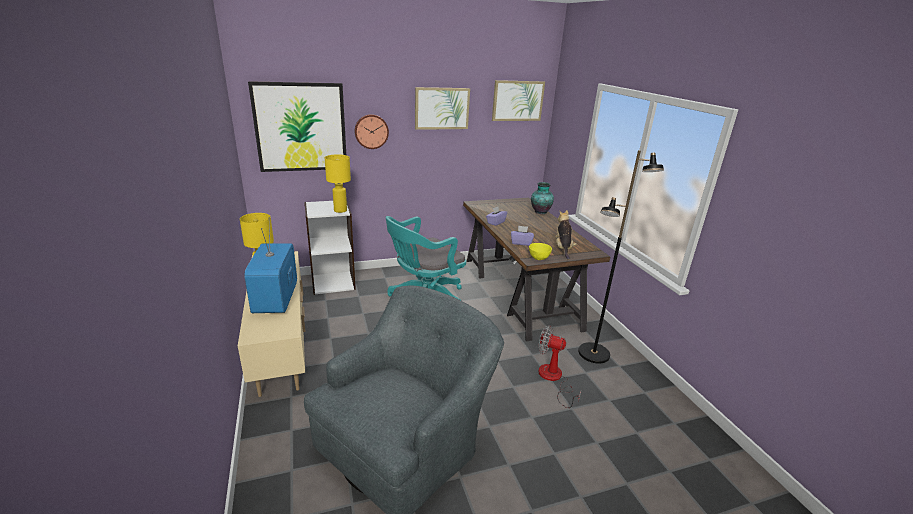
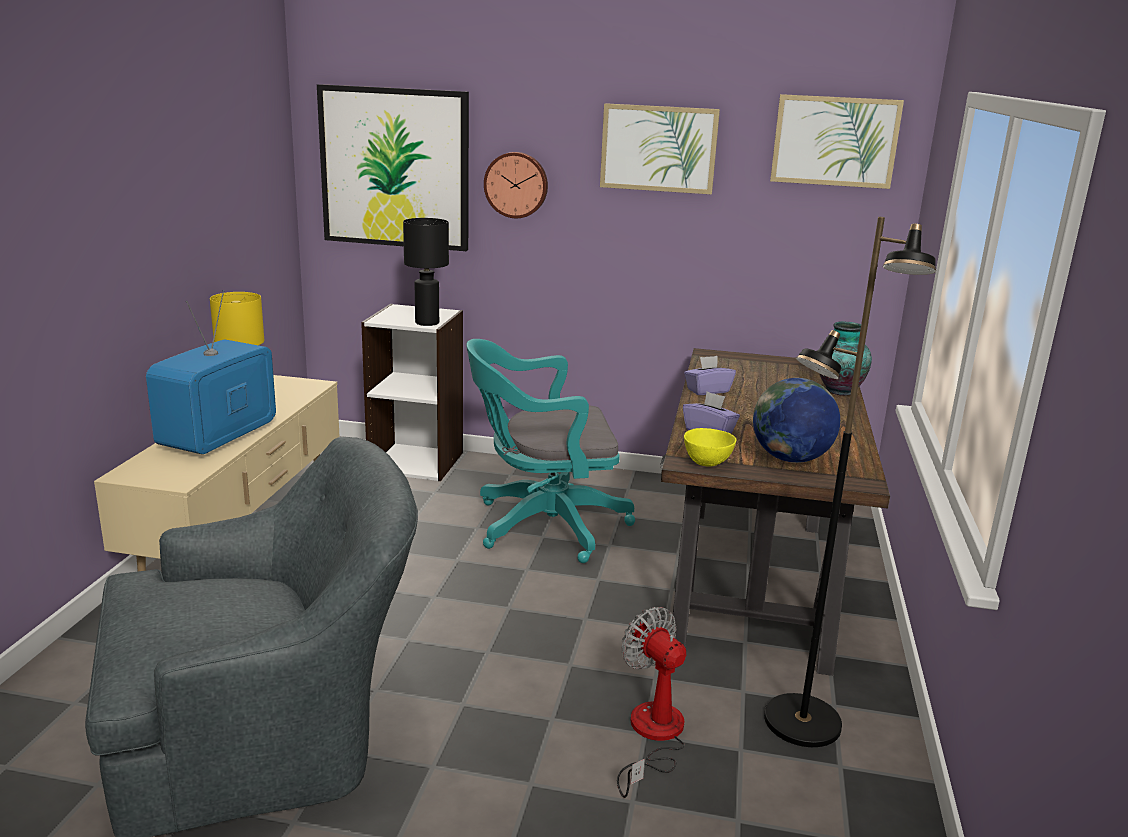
camera: 30 degrees right, 5 degrees down
yellow table lamp [325,154,351,213] -> black table lamp [403,218,449,326]
plush toy [556,210,577,260] -> globe [753,378,840,463]

